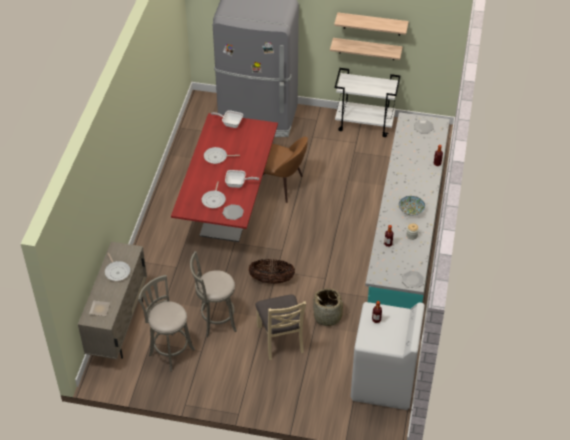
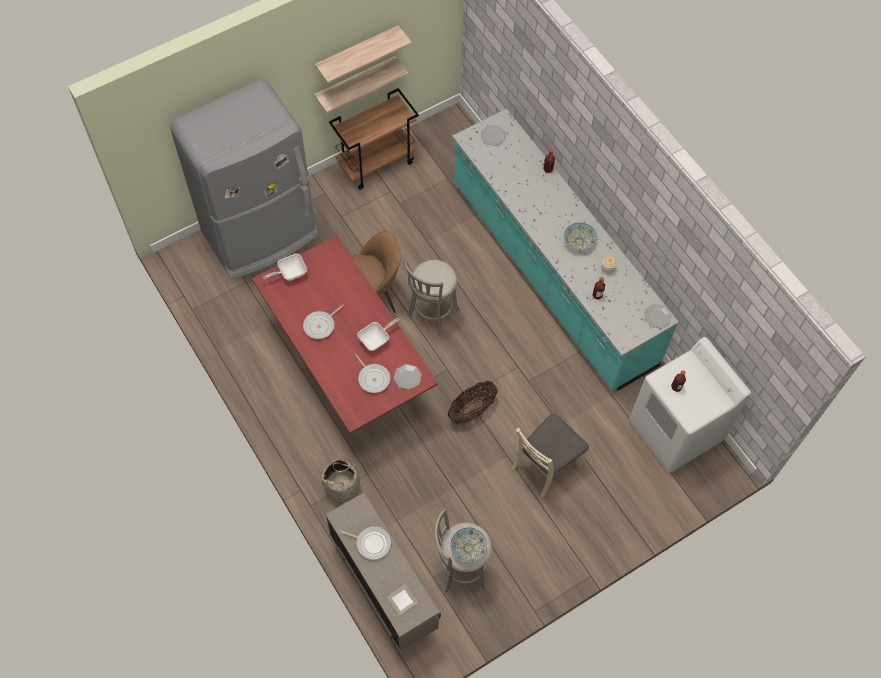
camera: 45 degrees left, 15 degrees up
grey stool [190,251,237,337] -> grey stool moved to [404,260,460,336]
beige chair [255,294,306,360] -> beige chair turned 105 degrees clockwise [512,413,589,498]
basket [310,288,347,326] -> basket moved to [320,458,361,504]
white cart [335,68,400,137] -> brown cart [329,88,419,190]
none -> bowl [451,528,487,563]

